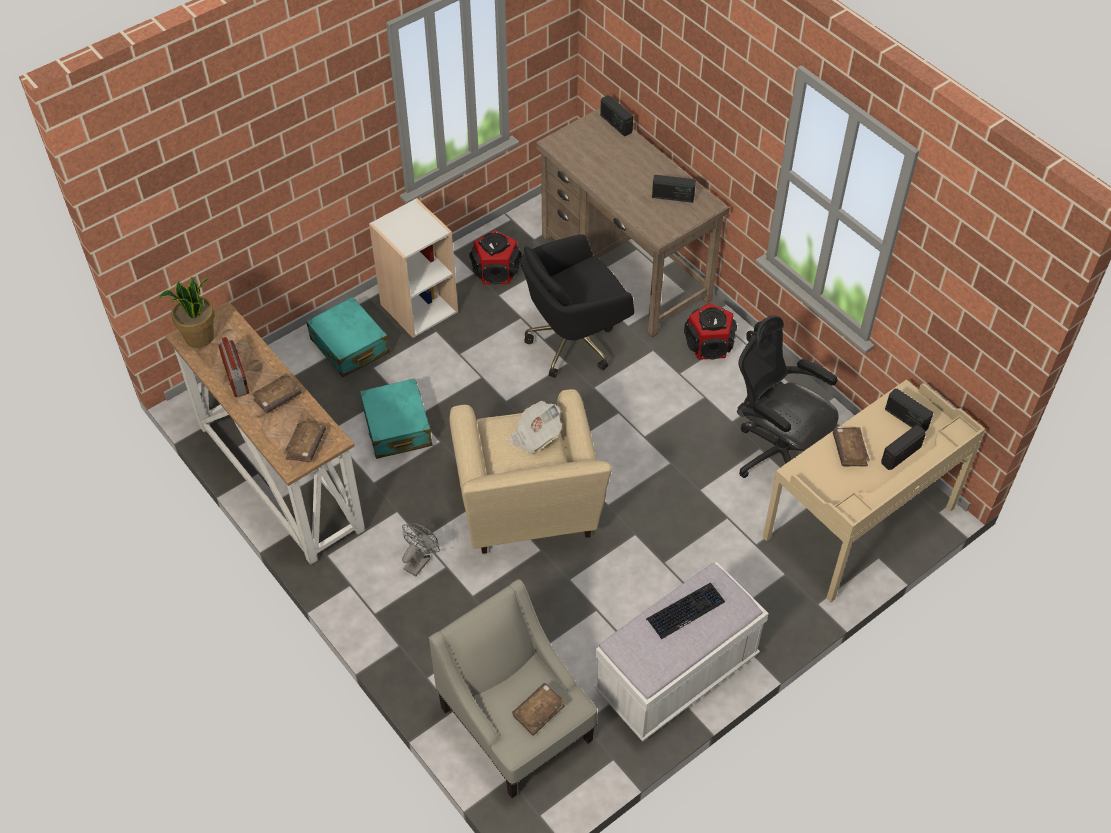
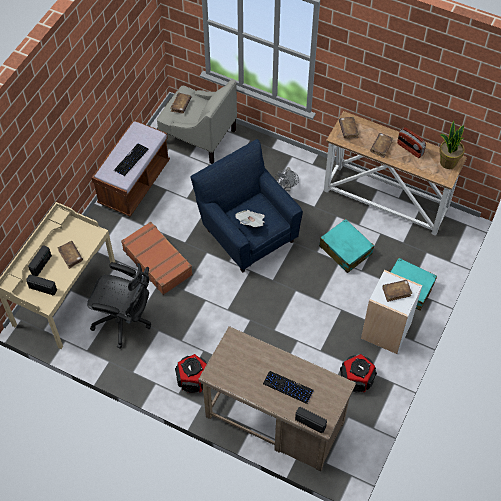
camera: 155 degrees right, 5 degrees up
beige armchair [449,389,612,554] -> blue armchair [190,139,303,273]
black office chair [520,234,634,378] -> none
white bench [594,562,769,742] -> brown bench [91,120,170,217]
radio [652,175,696,202] -> none
none -> brown suitcase [121,221,193,295]
none -> keyboard [263,371,314,404]
none -> brown book [382,280,412,302]

